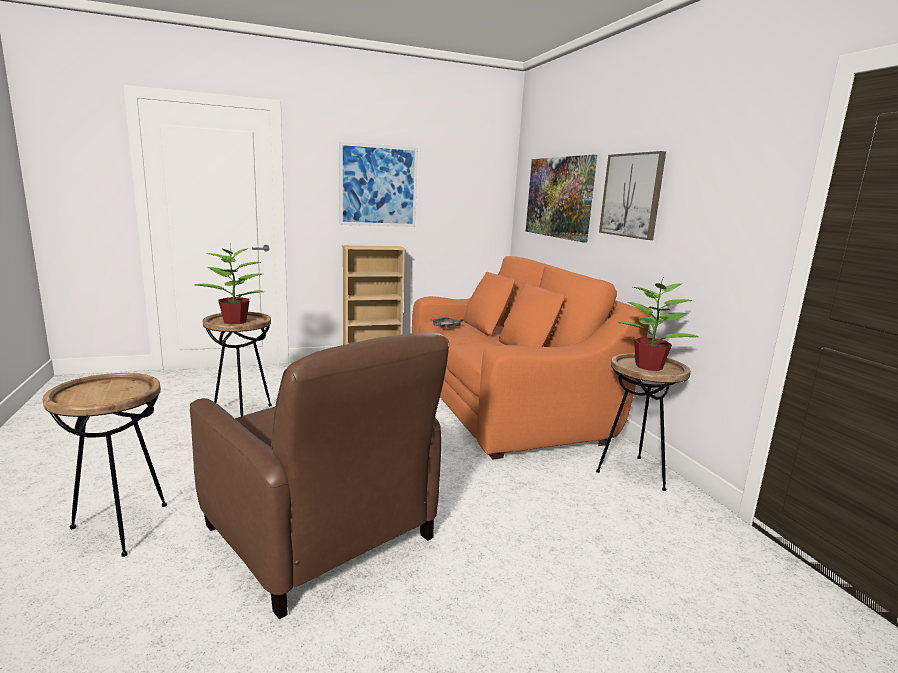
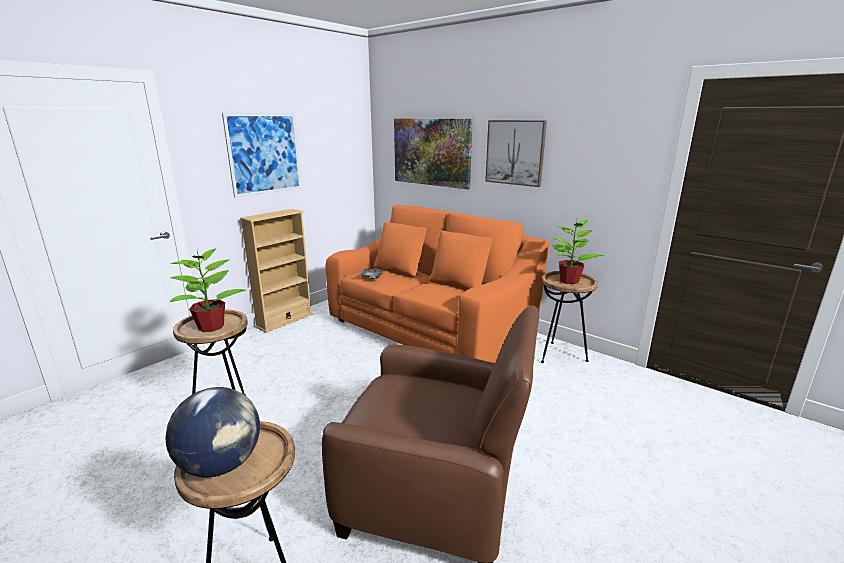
camera: 30 degrees left, 5 degrees up
none -> globe [165,387,260,478]

